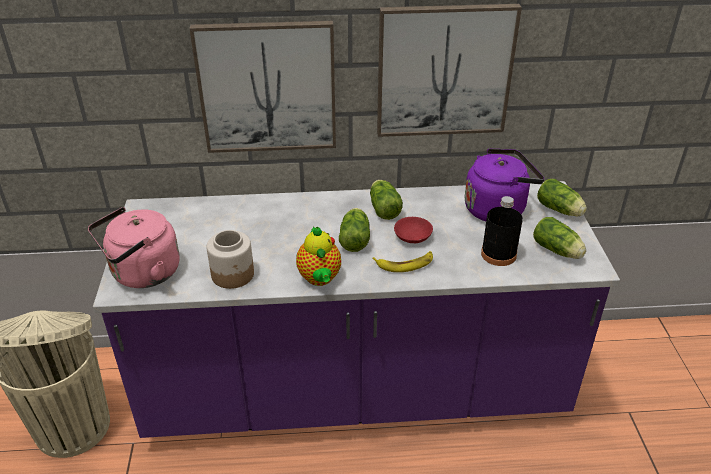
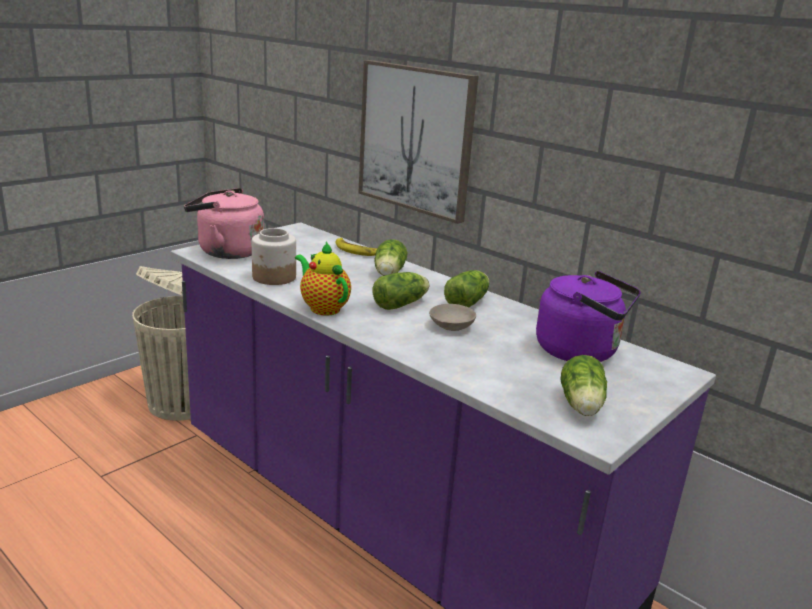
camera: 45 degrees right, 15 degrees down
teapot [296,226,341,286] -> teapot turned 105 degrees clockwise [295,242,351,316]
banana [372,251,433,272] -> banana moved to [335,238,377,256]
picture [377,4,522,137] -> none
red bowl [394,217,433,243] -> beige bowl [429,304,476,331]
black bottle [481,196,523,266] -> none
lettuce [537,179,587,216] -> lettuce moved to [374,239,408,276]

